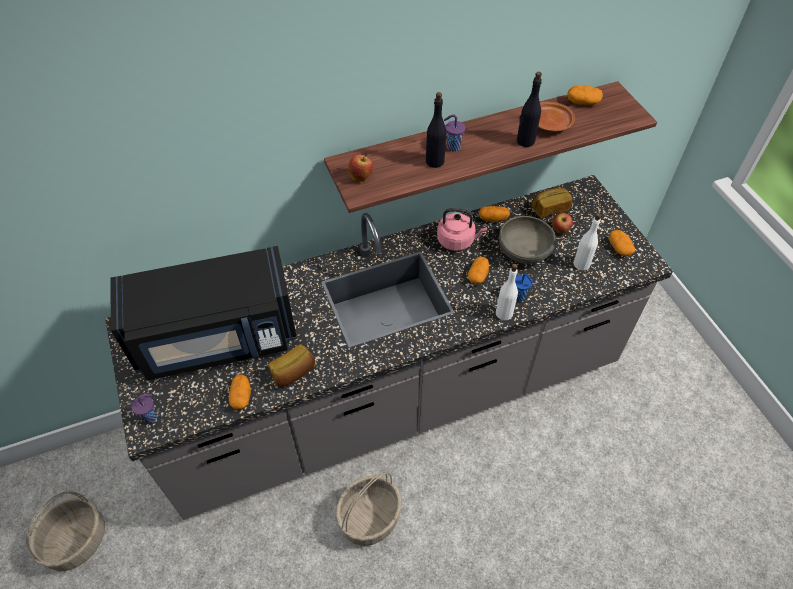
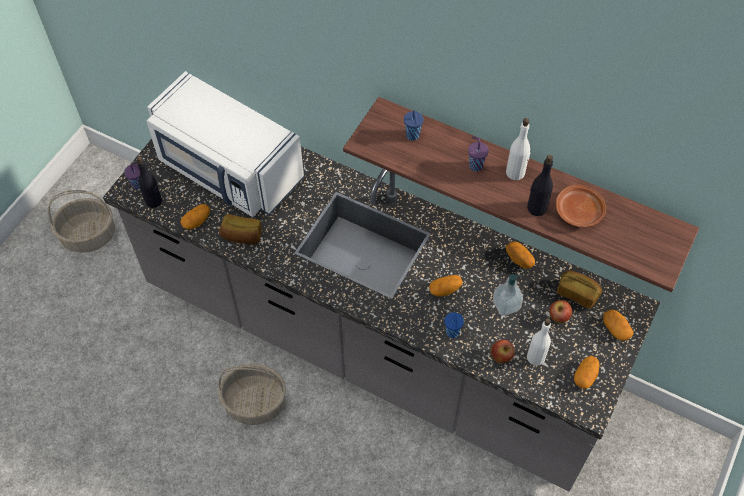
camera: 50 degrees right, 5 degrees up
black microwave [110,246,297,380] -> white microwave [147,71,304,217]
apple [348,154,373,182] -> apple moved to [491,340,515,363]
black bottle [426,92,447,168] -> black bottle moved to [136,156,162,208]
pink kettle [437,208,487,251] -> none
white bottle [496,264,518,320] -> white bottle moved to [506,118,530,180]
grey bowl [499,216,556,264] -> soap dispenser [493,274,523,316]
potato [567,85,603,105] -> potato moved to [603,310,633,341]
none -> blue cup [404,110,424,141]

